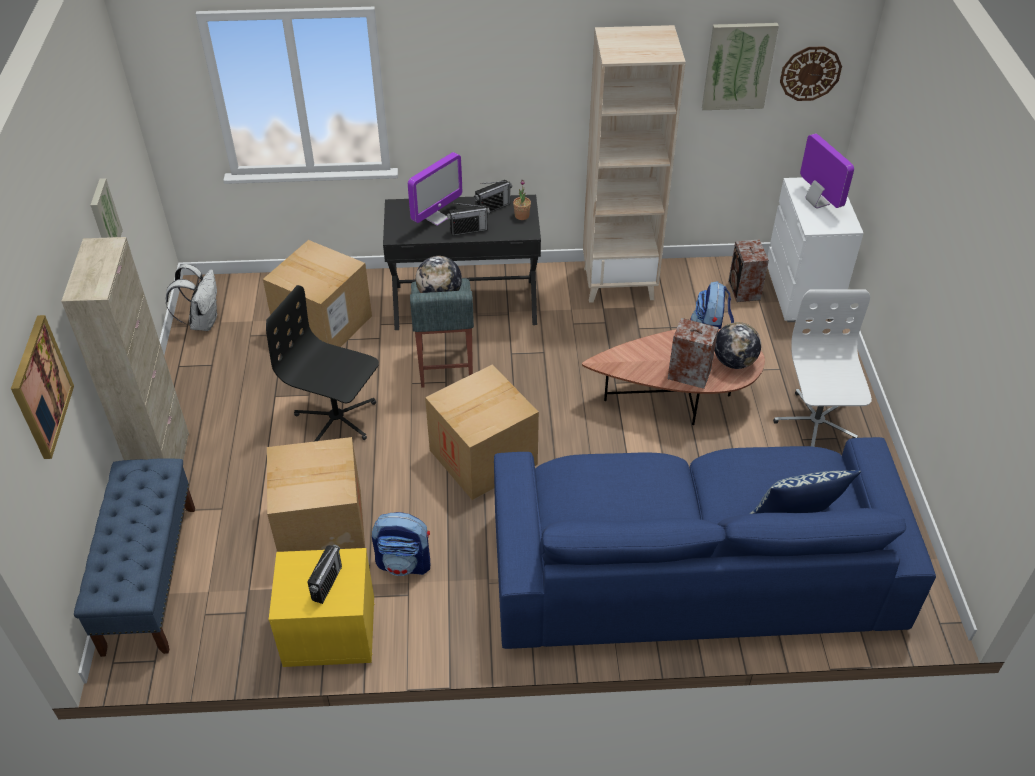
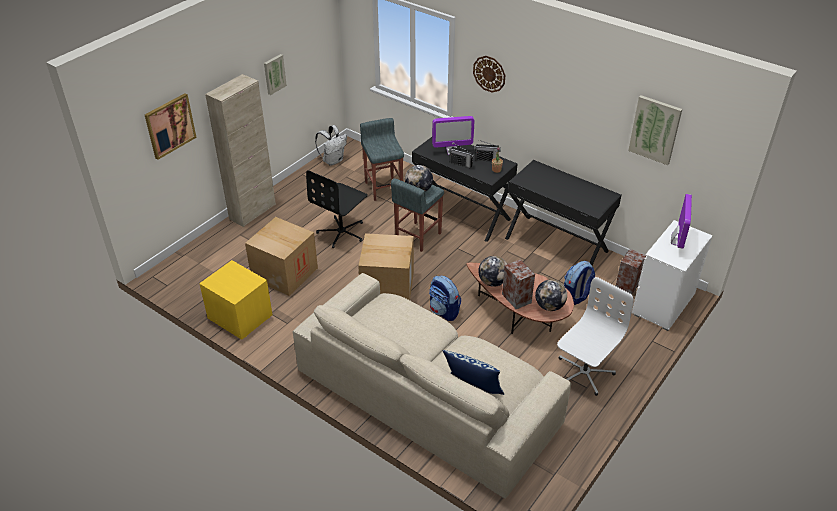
camera: 40 degrees right, 5 degrees down
blue bench [74,458,195,657] -> none
cardboard box [263,240,372,347] -> grey stool [360,118,404,201]
black office chair [266,285,379,441] -> black office chair turned 120 degrees counterclockwise [306,170,368,248]
radio [307,545,342,604] -> none
backpack [372,512,430,576] -> backpack moved to [429,276,461,321]
blue sofa [494,437,936,649] -> beige sofa [293,273,571,498]
beige bookcase [583,25,686,303] -> black desk [505,160,622,265]
wall clock [780,46,842,101] -> wall clock moved to [473,56,505,93]
none -> globe [478,256,507,287]

